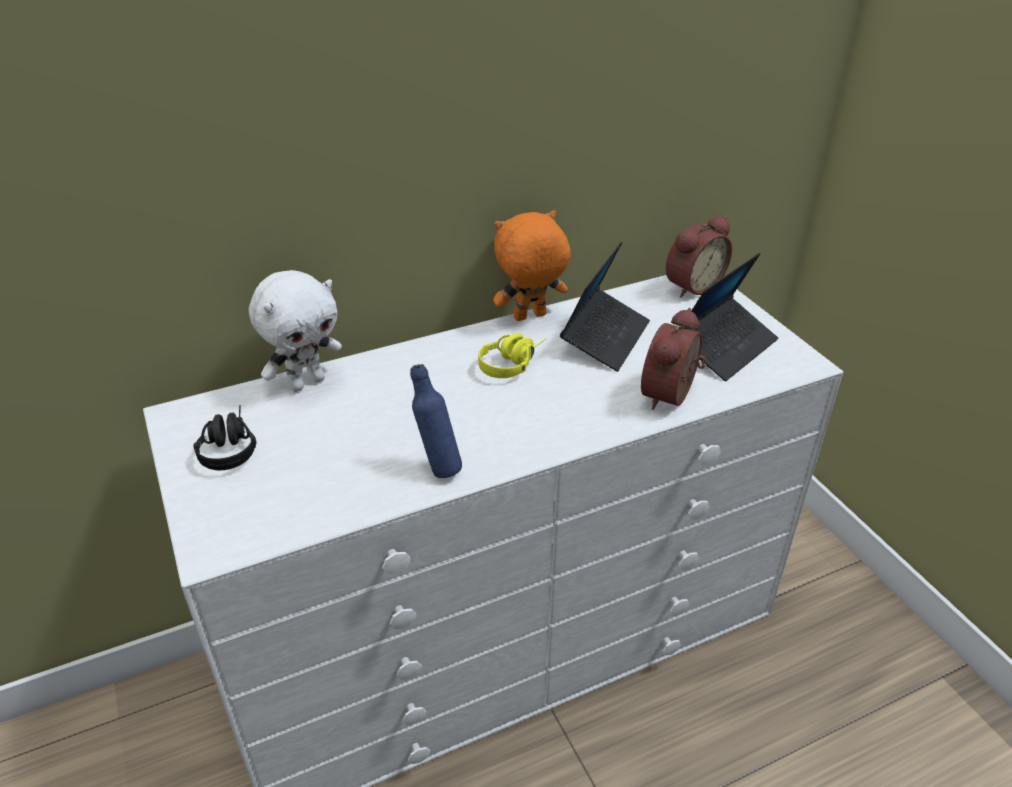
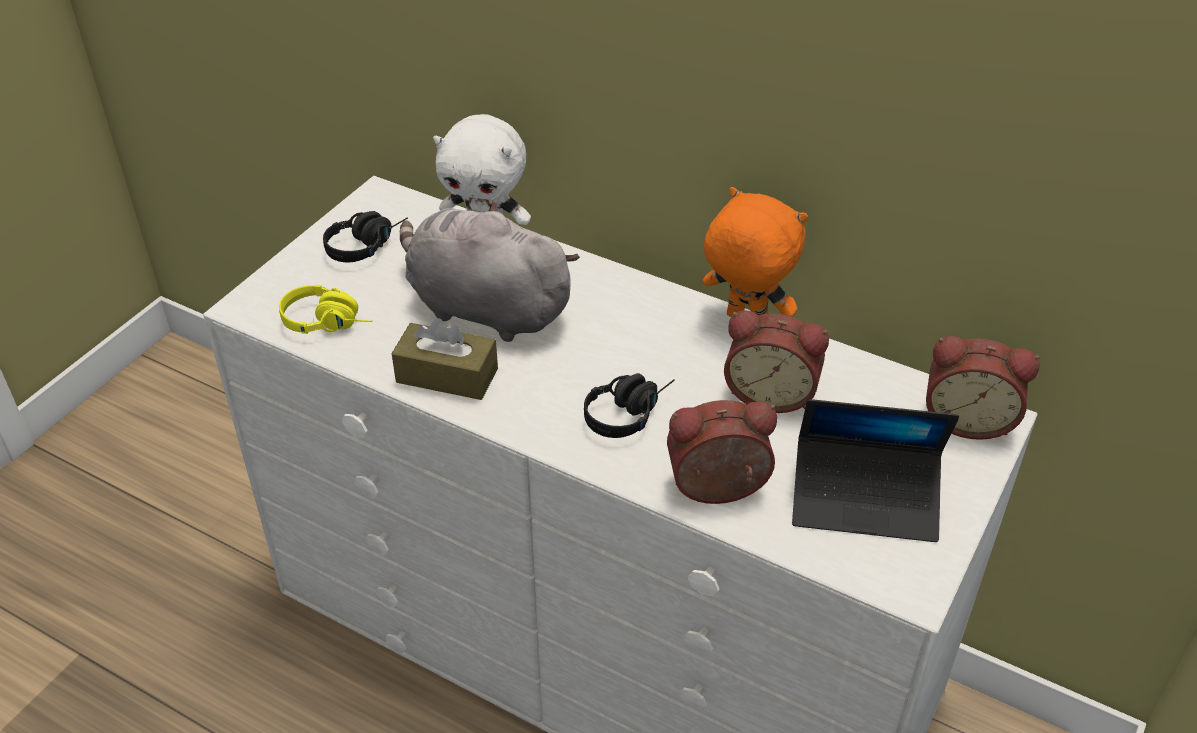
camera: 55 degrees right, 5 degrees up
blue bottle [410,364,462,478] -> brown tissue box [392,318,498,400]
yellow headphones [478,333,546,378] -> yellow headphones moved to [279,285,373,334]
laptop [560,241,650,372] -> alarm clock [724,310,829,413]
none -> grey plush toy [400,201,580,342]
none -> black headphones [584,373,675,438]

